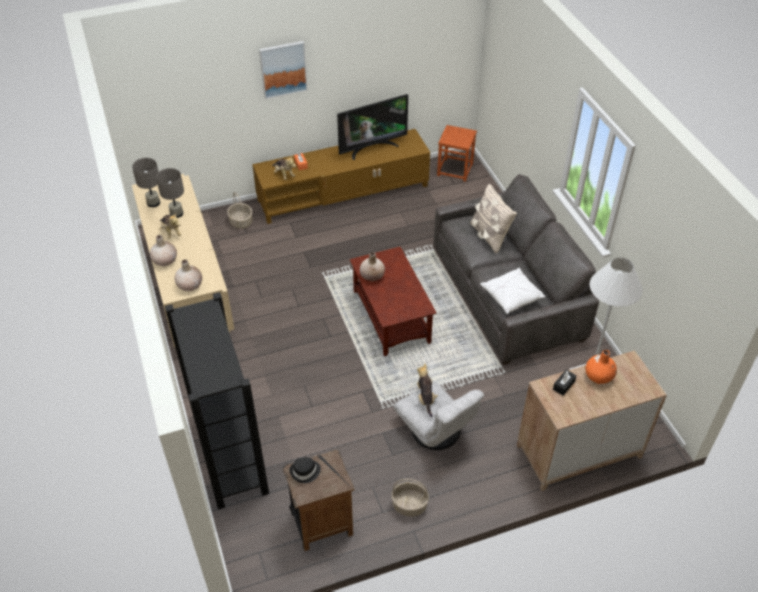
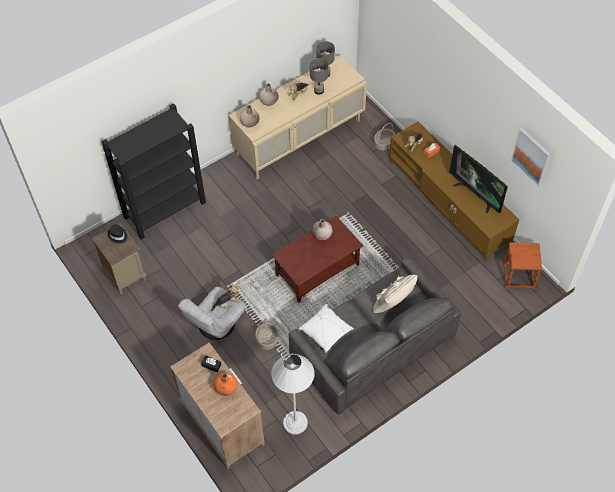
camera: 75 degrees right, 10 degrees up
picture [259,41,308,99] -> picture moved to [511,128,550,186]
black nightstand [283,450,355,551] -> beige nightstand [92,223,147,294]
basket [391,479,429,516] -> basket moved to [255,319,279,350]

